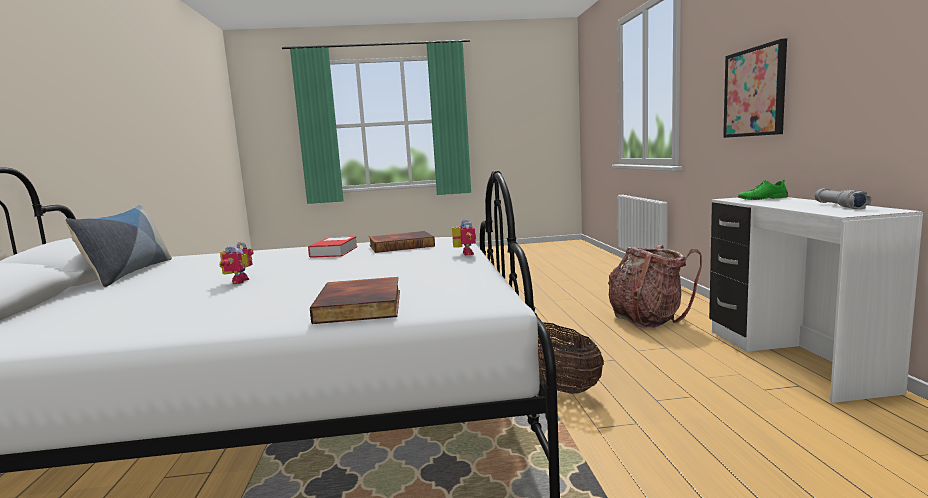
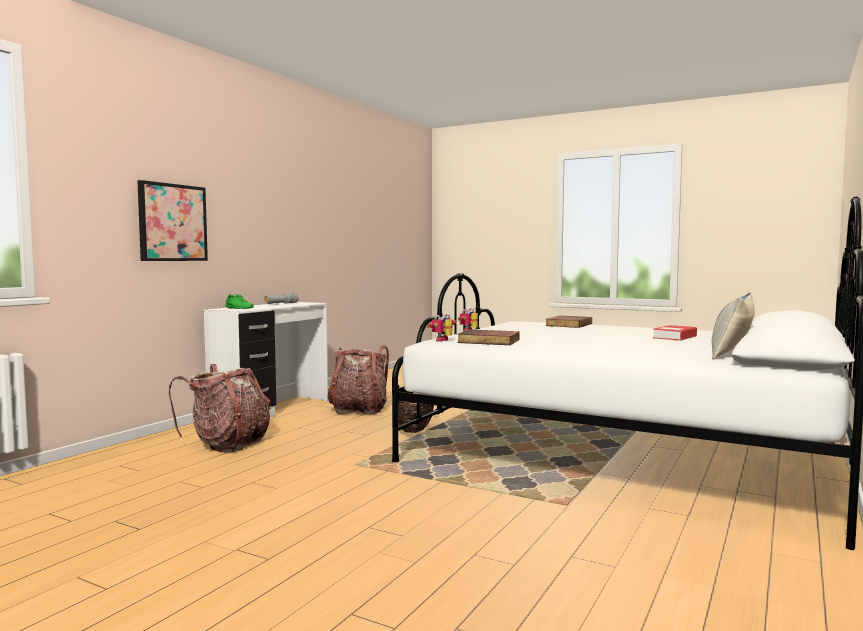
camera: 145 degrees left, 5 degrees down
toy robot [219,242,253,284] -> toy robot moved to [427,314,457,342]
book [308,236,358,258] -> book moved to [653,325,697,341]
none -> backpack [327,345,389,414]

